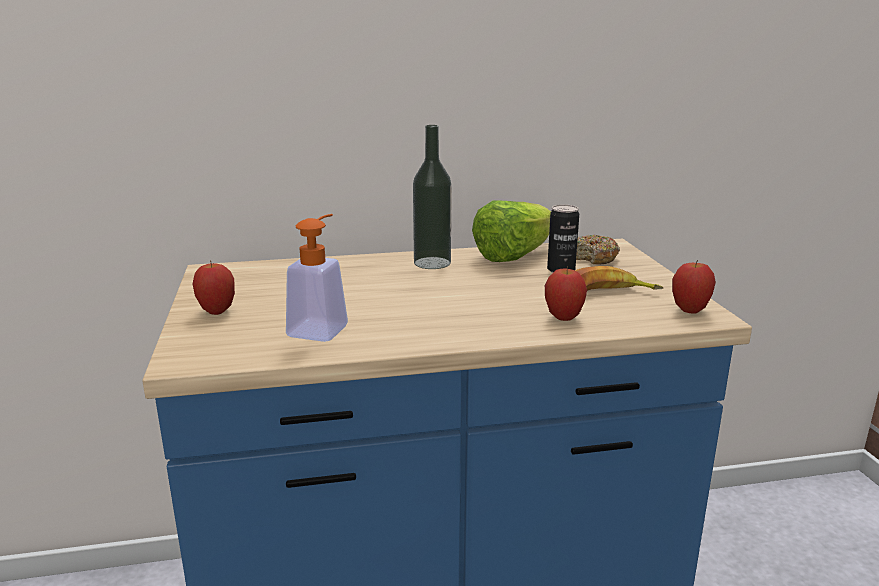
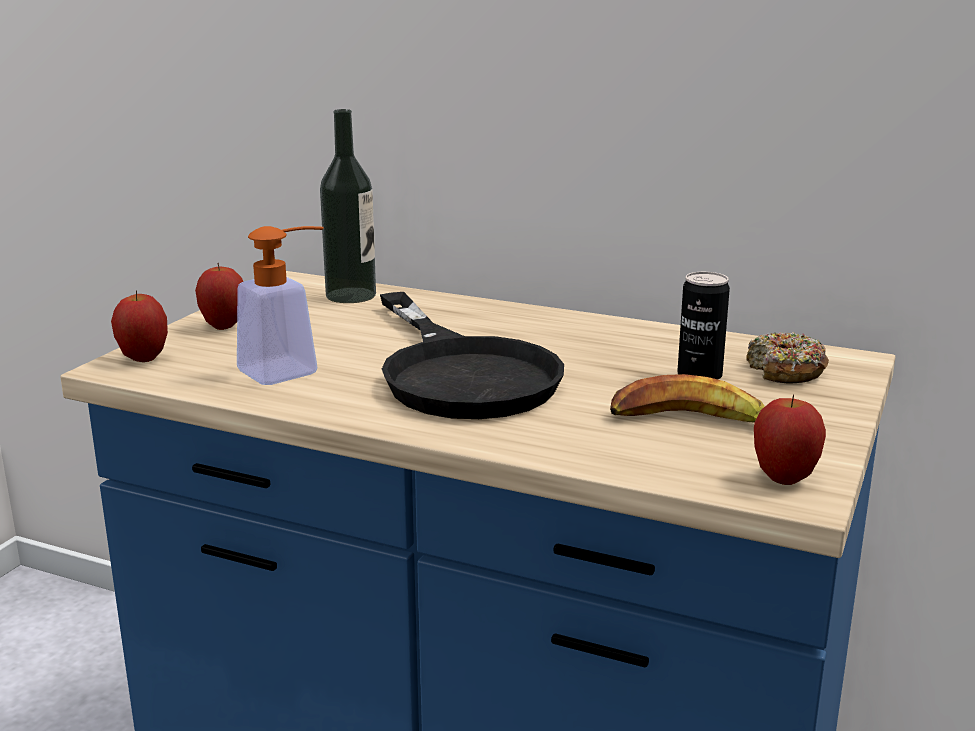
camera: 35 degrees right, 0 degrees up
bottle [413,125,452,269] -> bottle moved to [320,109,376,303]
lettuce [472,201,551,262] -> none
apple [545,266,587,321] -> apple moved to [111,291,168,362]
none -> black frying pan [380,292,564,419]

